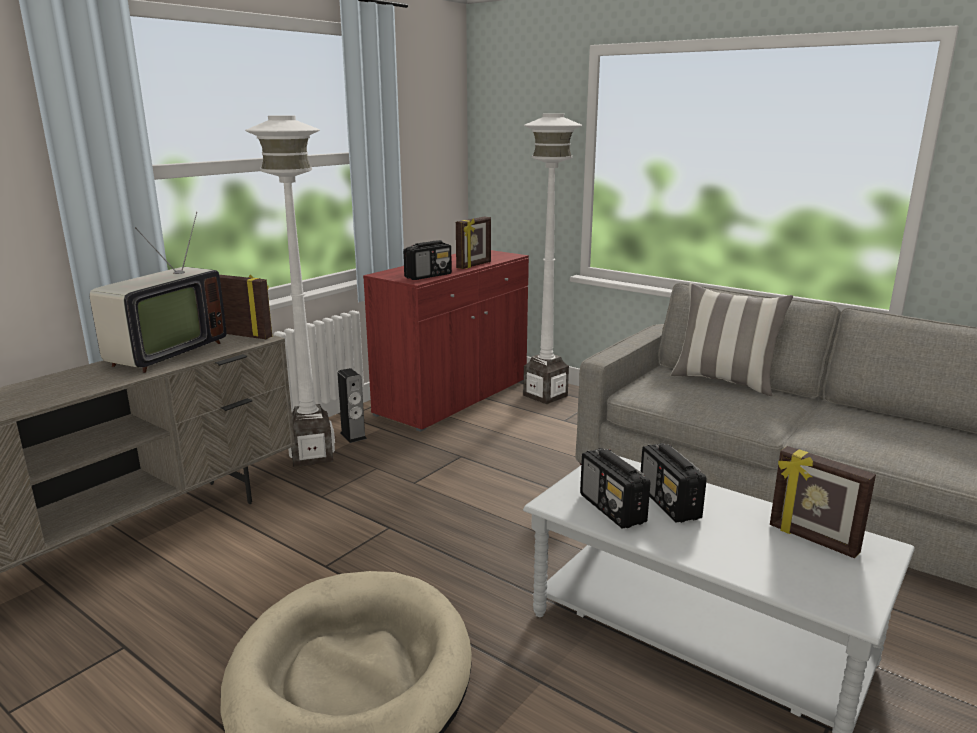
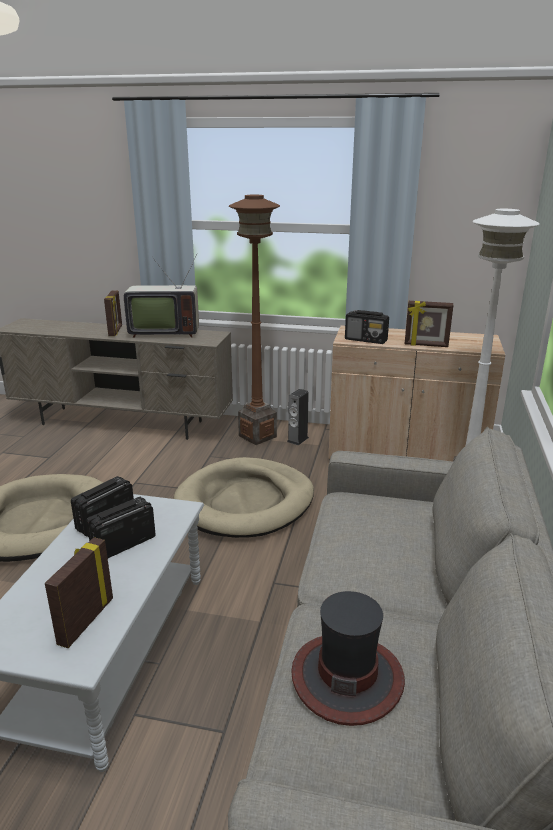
camera: 65 degrees right, 5 degrees up
picture frame [219,275,272,339] -> picture frame moved to [104,290,122,336]
white floor lamp [245,115,335,467] -> brown floor lamp [229,195,280,445]
red cabinet [363,250,529,432] -> beige cabinet [328,325,505,461]
pillow [671,283,793,396] -> none
none -> beige dog bed [173,457,314,538]
none -> hat [291,591,405,726]

